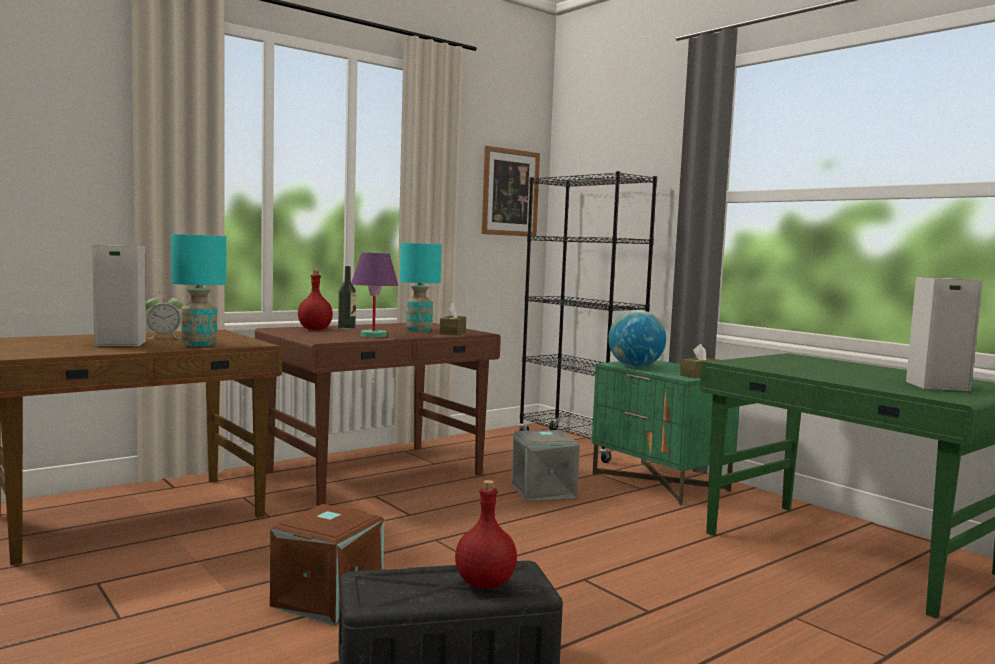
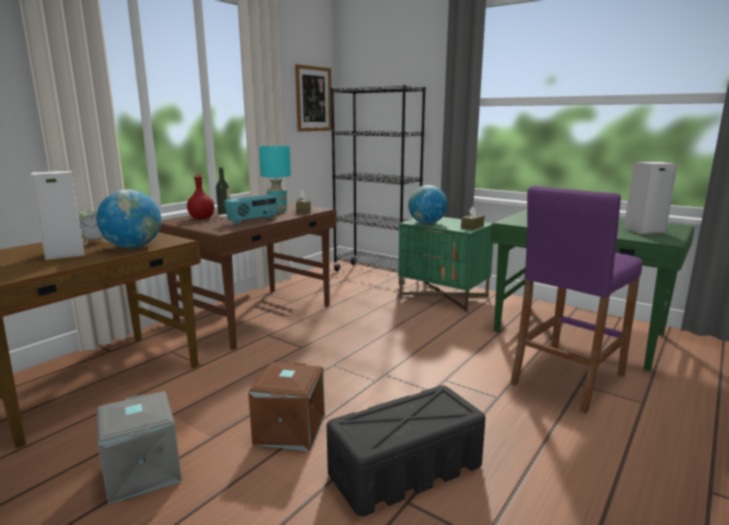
camera: 15 degrees left, 10 degrees up
turquoise table lamp [171,234,226,346] -> globe [97,189,161,248]
purple table lamp [351,253,398,337] -> radio [224,195,277,224]
red bottle [455,480,517,589] -> none
grey storage box [512,430,580,500] -> grey storage box moved to [97,391,182,504]
none -> purple stool [510,186,642,413]

